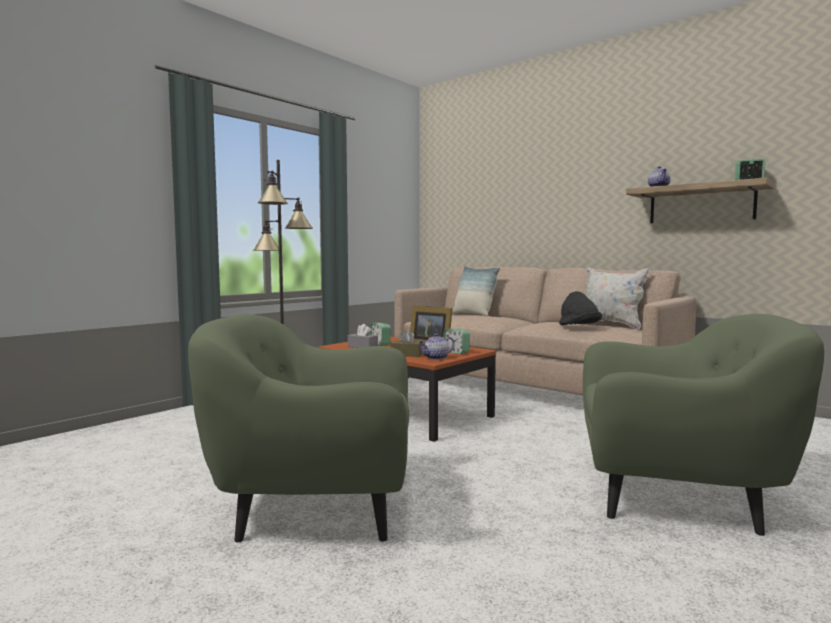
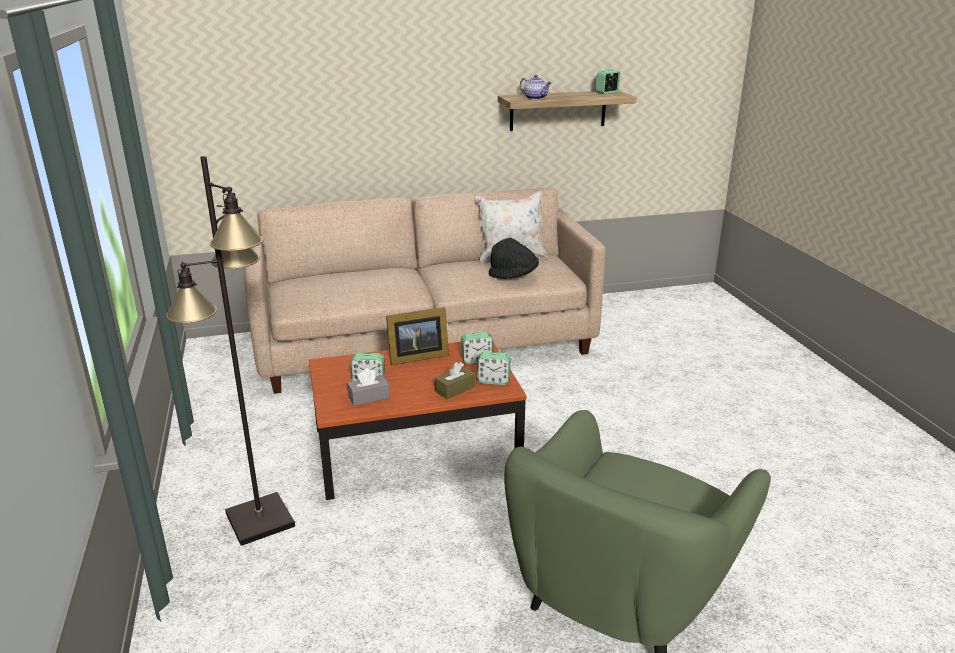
camera: 55 degrees left, 20 degrees up
teapot [418,333,454,360] -> alarm clock [477,352,510,385]
pillow [452,266,500,316] -> none
green armchair [583,314,824,536] -> none

